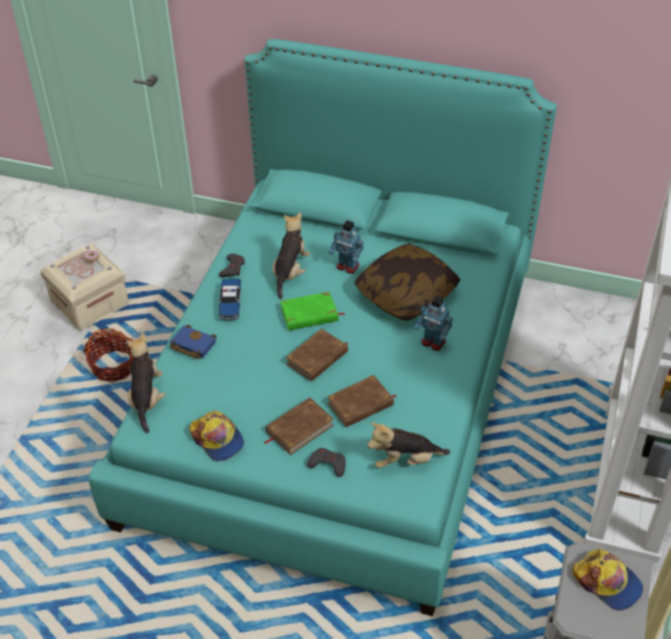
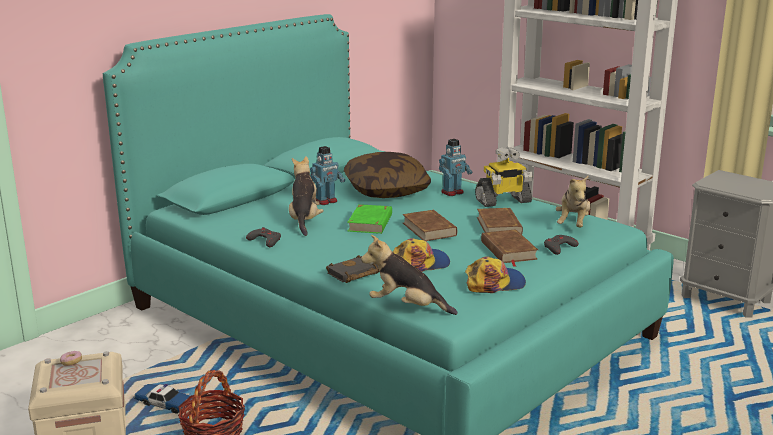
camera: 65 degrees left, 25 degrees down
blue book [169,325,217,359] -> black book [326,255,379,283]
toy car [218,279,241,320] -> toy car moved to [134,384,193,414]
plush toy [272,212,310,299] -> plush toy turned 45 degrees clockwise [289,156,324,236]
cap [572,549,643,611] -> cap moved to [393,238,450,272]
none -> toy robot [475,147,533,207]

